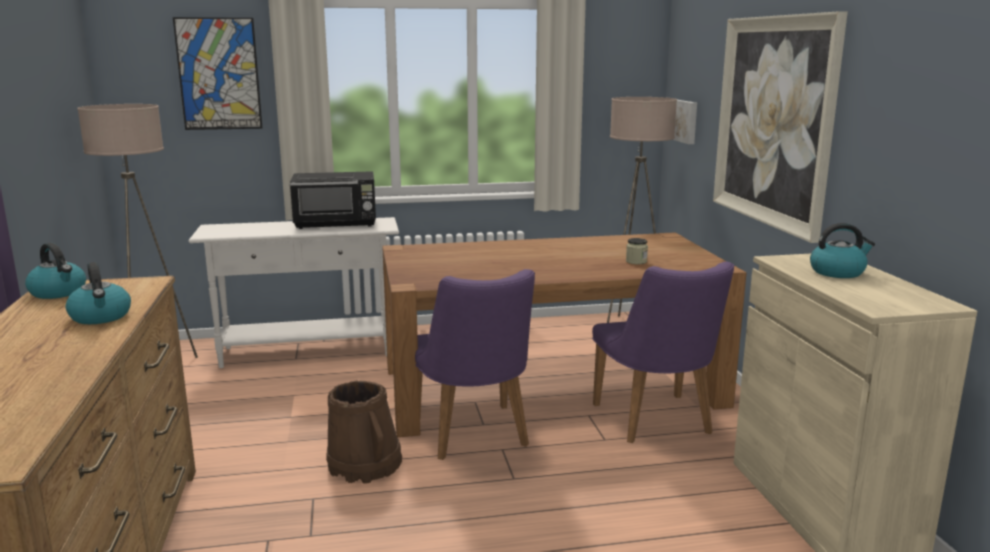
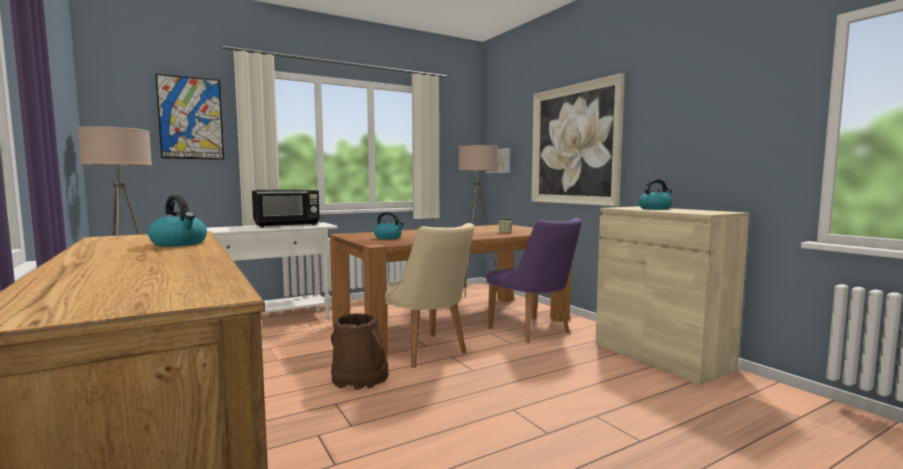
camera: 20 degrees left, 10 degrees down
kettle [25,243,86,299] -> kettle moved to [374,212,404,239]
purple chair [415,269,535,460] -> beige chair [385,223,474,368]

